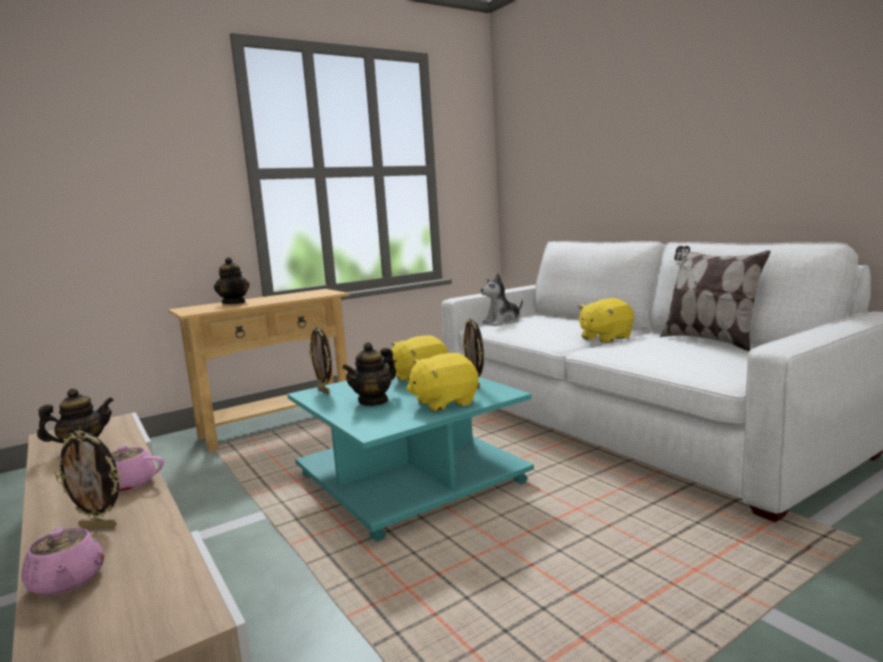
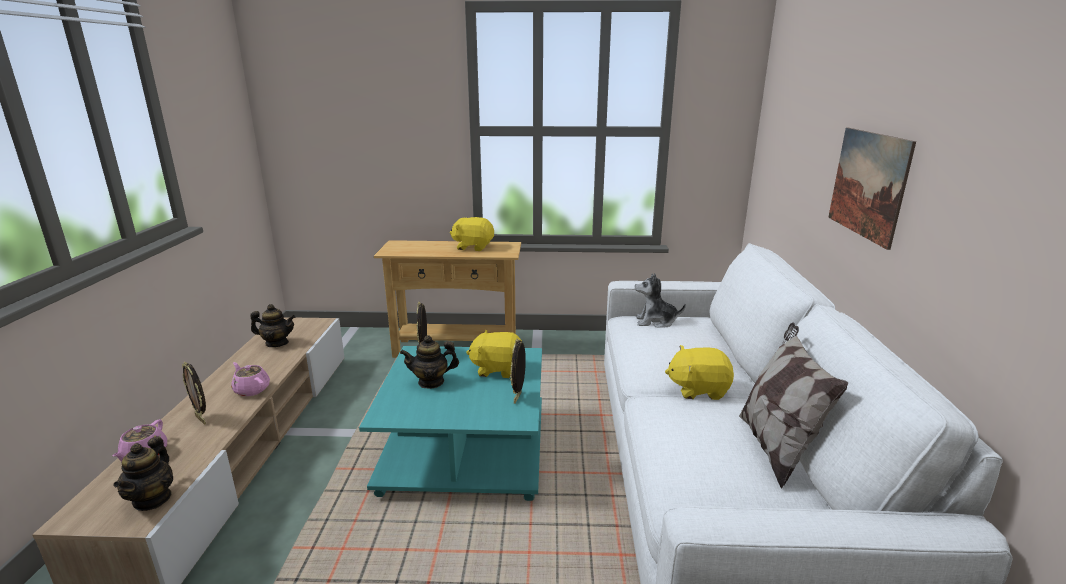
camera: 35 degrees right, 10 degrees up
teapot [214,257,249,304] -> teapot moved to [114,437,173,511]
yellow plush toy [406,353,478,412] -> yellow plush toy moved to [450,217,494,251]
none -> picture [828,128,916,250]

